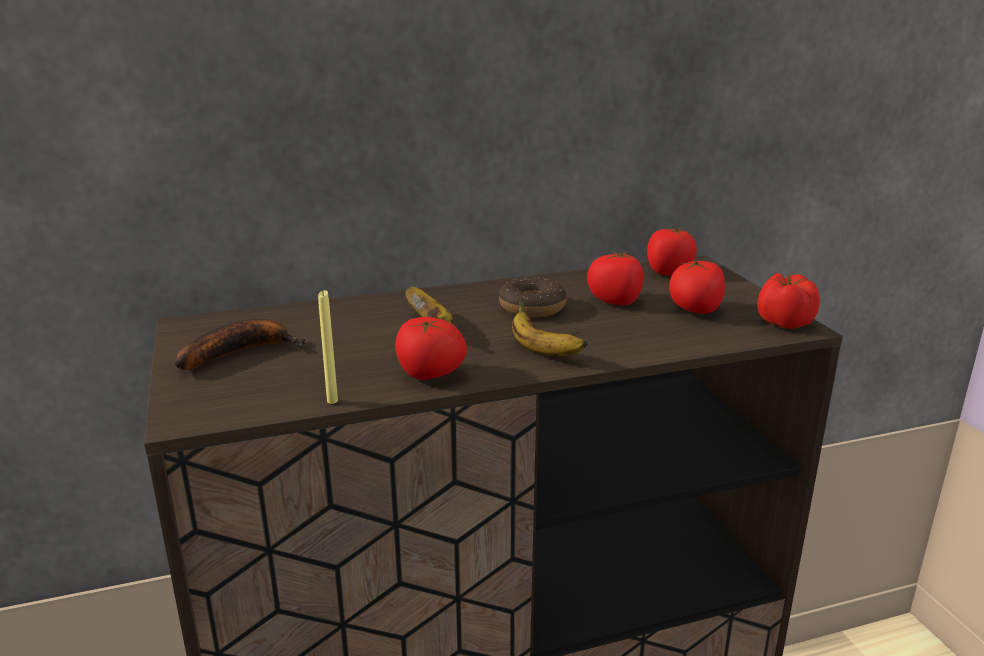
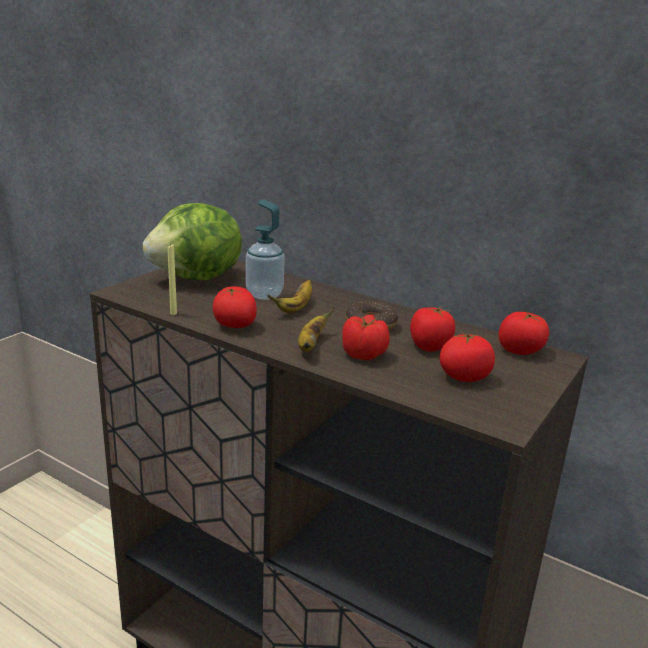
camera: 50 degrees right, 0 degrees up
banana [175,319,306,370] -> lettuce [143,203,242,280]
tomato [757,273,820,329] -> tomato moved to [342,315,390,360]
none -> soap dispenser [246,199,285,300]

